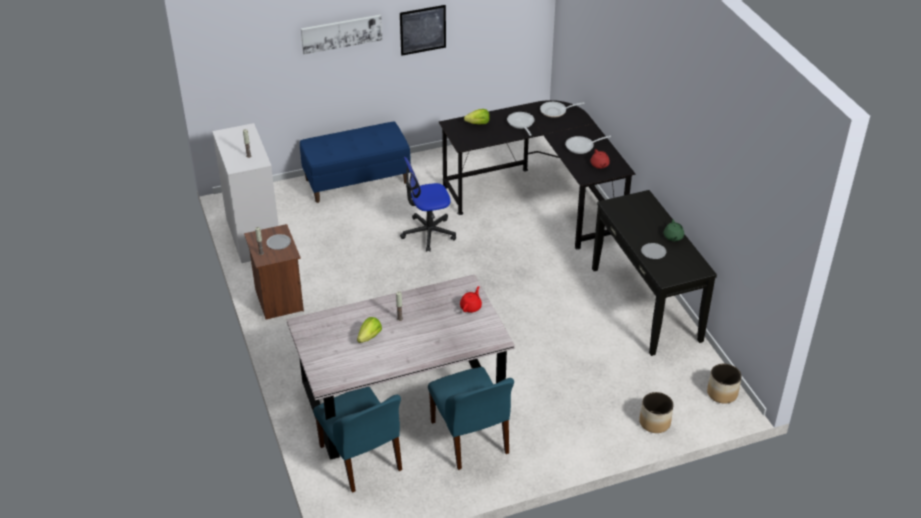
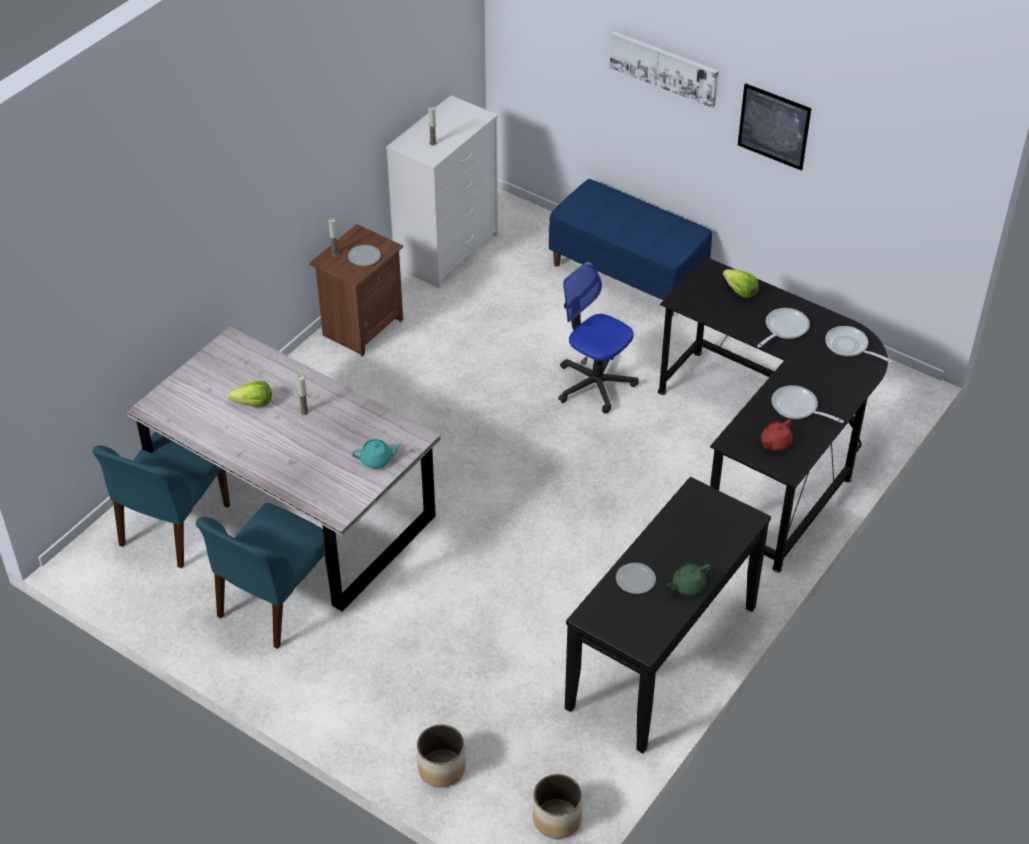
camera: 55 degrees right, 5 degrees up
red teapot [460,286,482,313] -> turquoise teapot [352,439,402,469]

